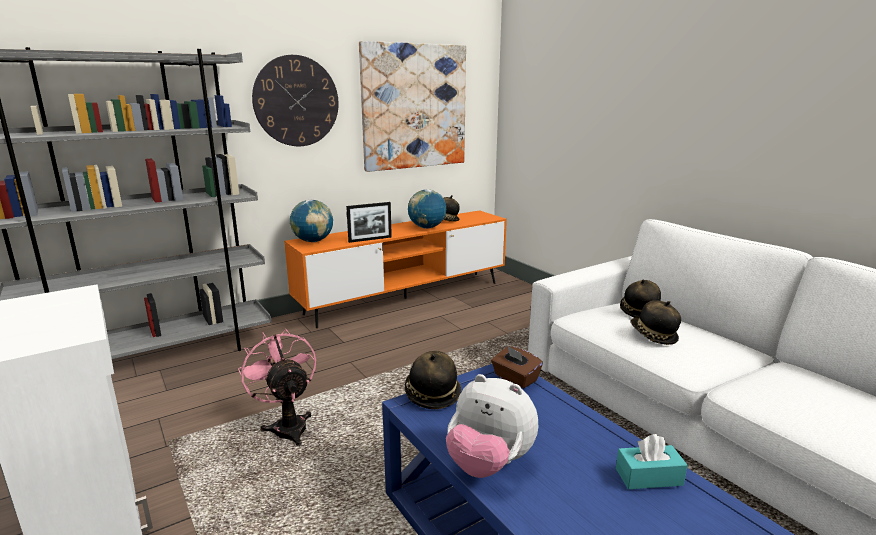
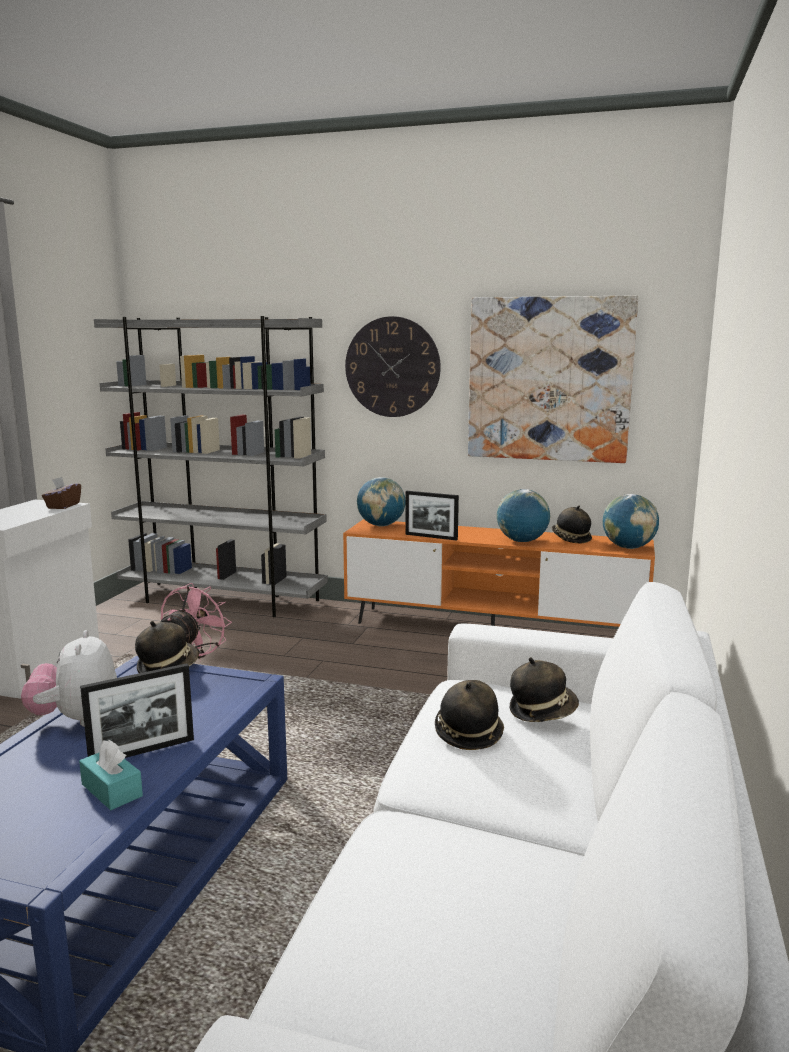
camera: 50 degrees right, 5 degrees down
brown tissue box [491,346,543,389] -> brown tissue box moved to [42,477,81,509]
none -> picture frame [80,663,194,758]
none -> globe [602,494,659,549]

